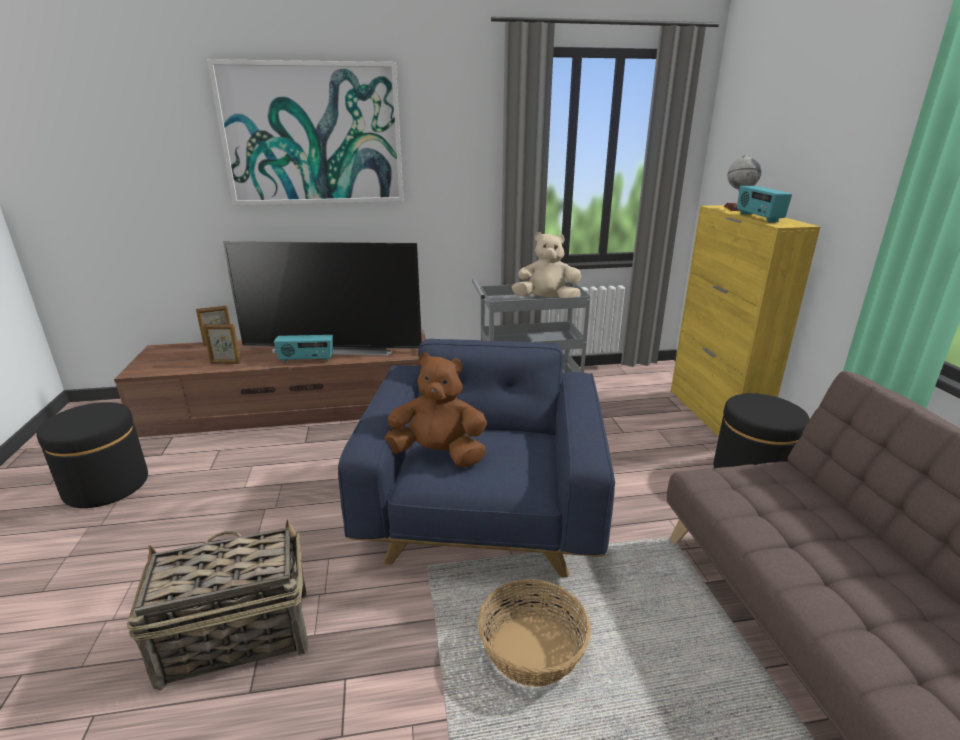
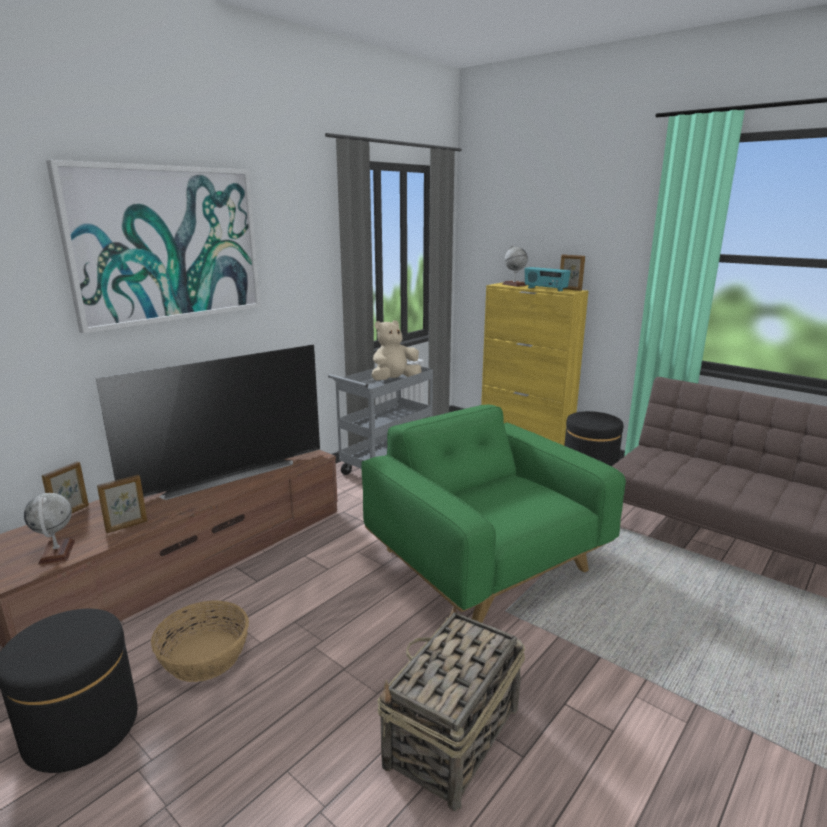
camera: 40 degrees left, 5 degrees down
radio [274,335,333,363] -> none
blue armchair [338,339,615,577] -> green armchair [361,405,626,623]
brown plush toy [384,353,487,467] -> none
basket [478,579,591,687] -> basket moved to [151,600,249,682]
none -> globe [24,493,75,565]
none -> picture frame [560,254,585,291]

